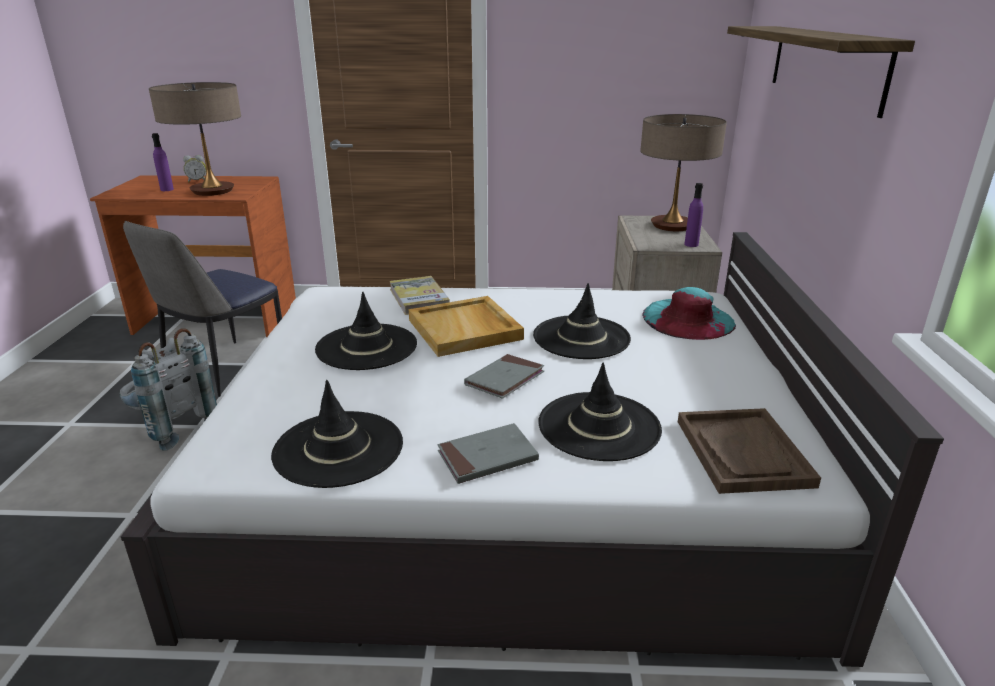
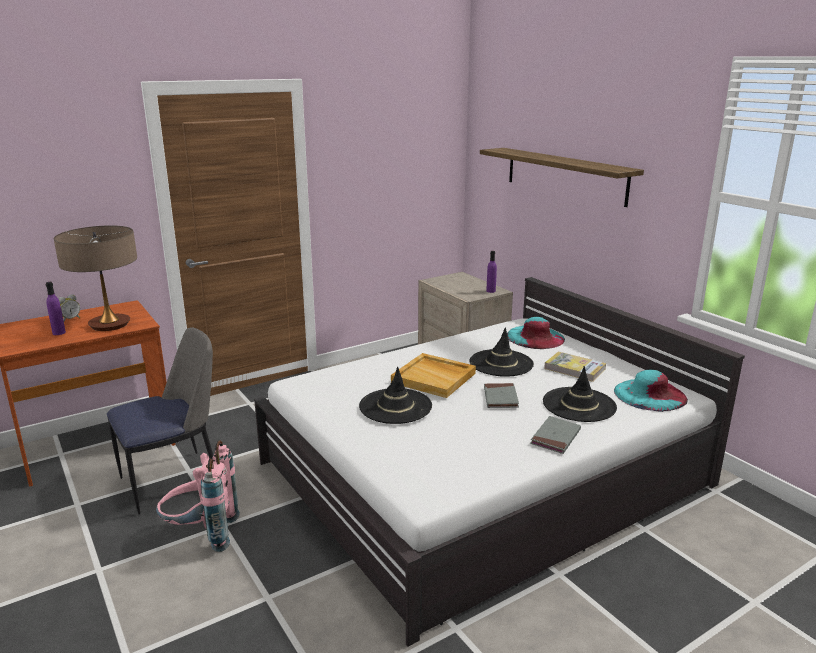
camera: 35 degrees left, 5 degrees down
grey backpack [119,328,217,451] -> pink backpack [156,440,240,552]
chair [123,221,282,397] -> chair turned 120 degrees counterclockwise [107,327,213,515]
black hat [271,380,403,488] -> none
book [389,276,450,315] -> book moved to [544,352,606,382]
table lamp [640,114,727,231] -> none
brown tray [678,408,821,494] -> turquoise hat [614,370,688,412]

